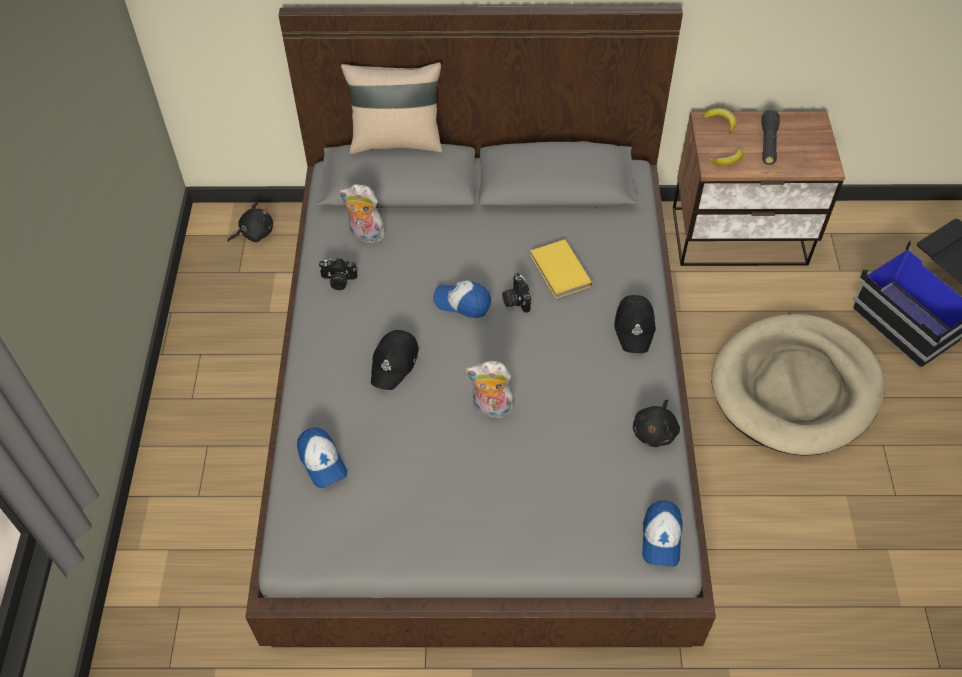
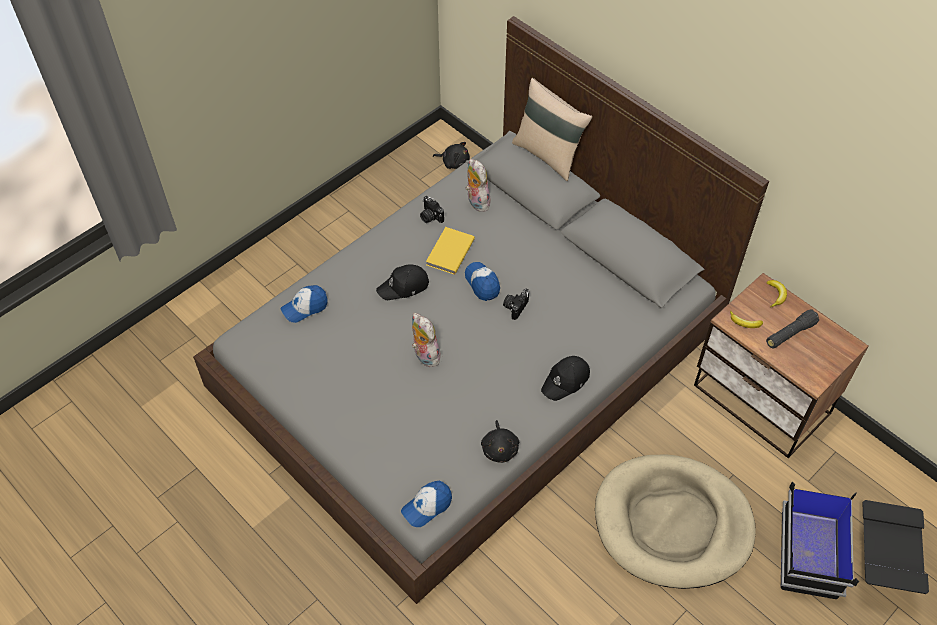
camera: 45 degrees right, 0 degrees up
cap [297,427,347,488] -> cap turned 45 degrees clockwise [280,285,328,323]
yellow book [530,239,593,298] -> yellow book moved to [426,227,475,275]
black plush toy [633,400,680,447] -> black plush toy turned 75 degrees counterclockwise [481,420,519,463]

